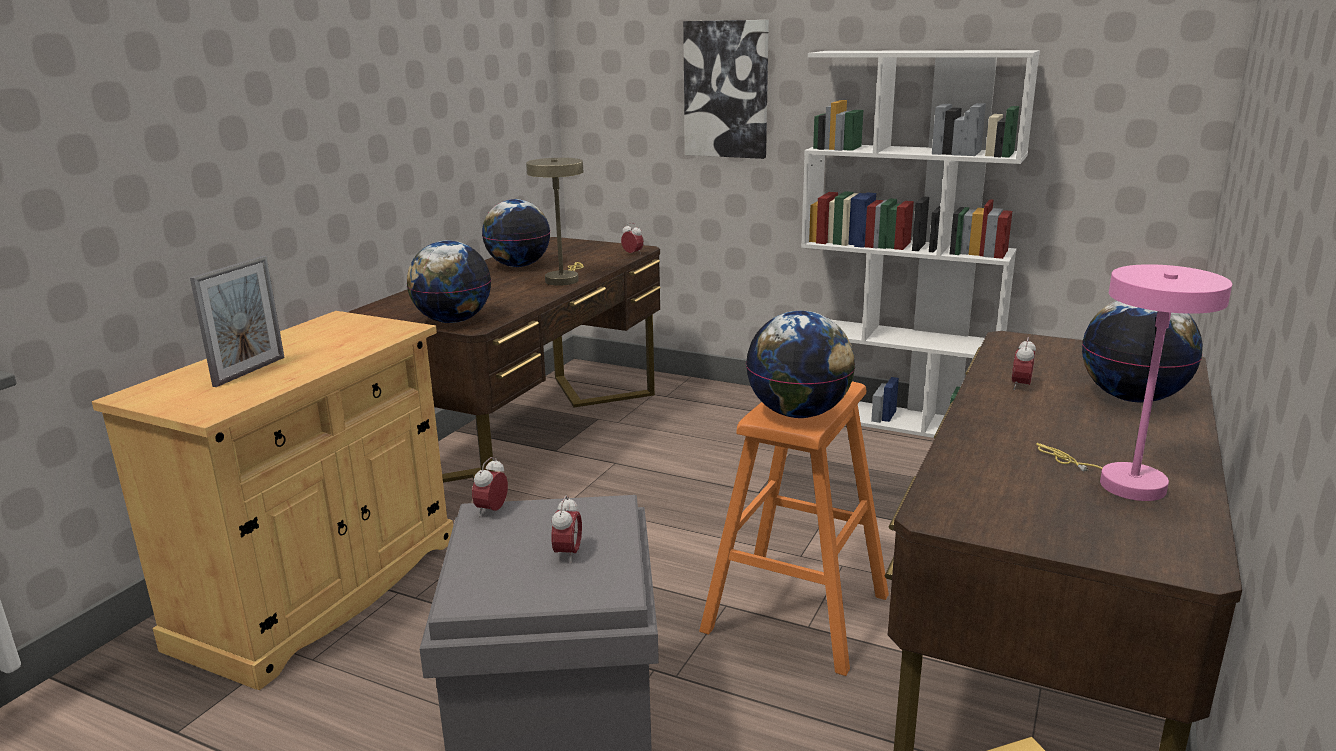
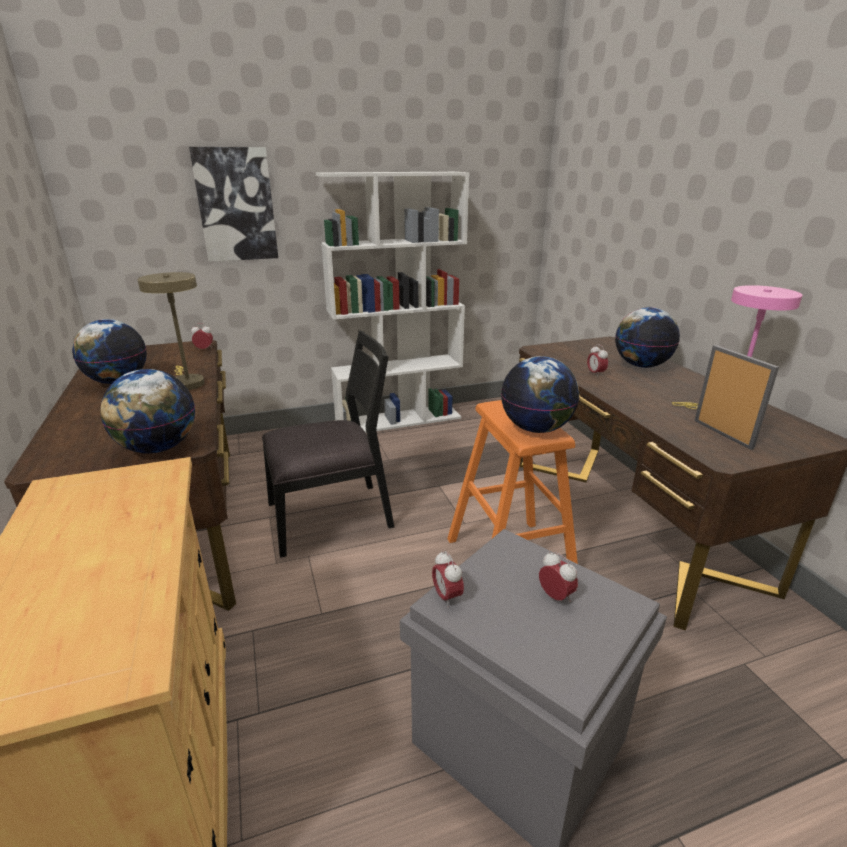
camera: 45 degrees left, 5 degrees up
picture frame [190,256,285,387] -> picture frame moved to [695,345,779,450]
none -> black chair [262,330,394,558]

